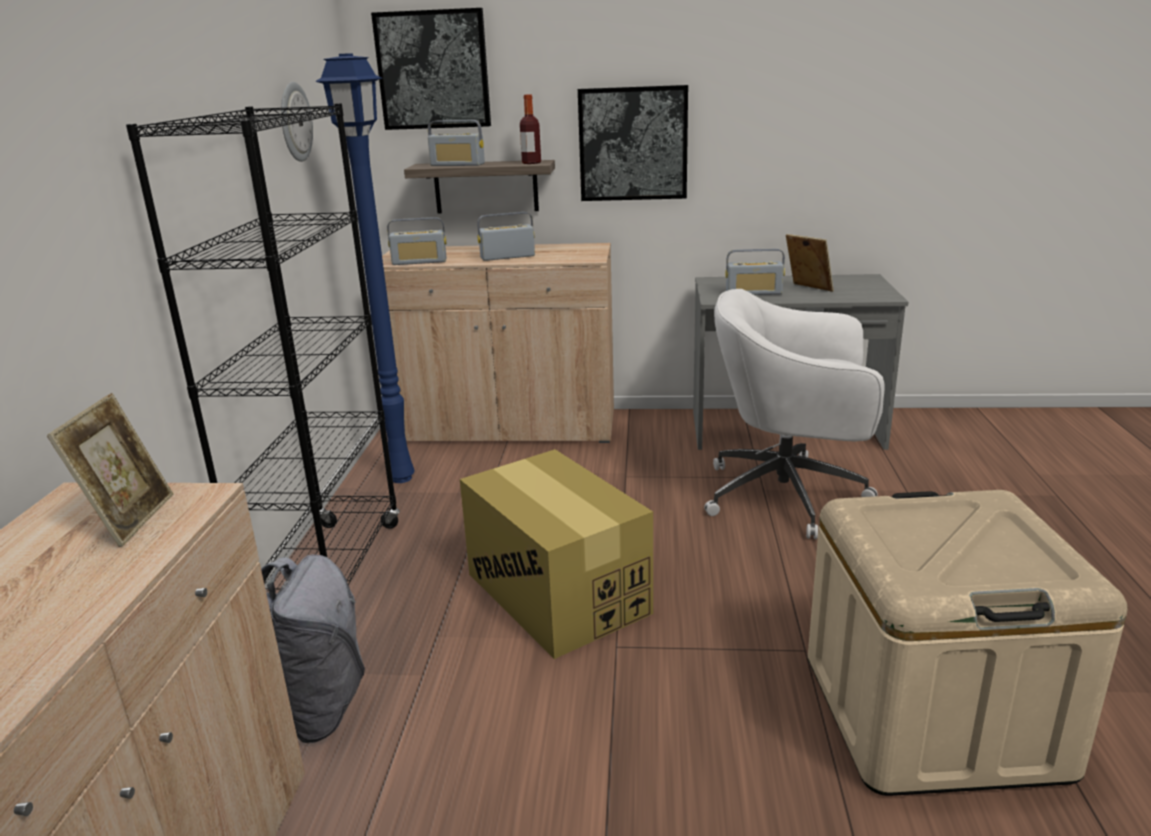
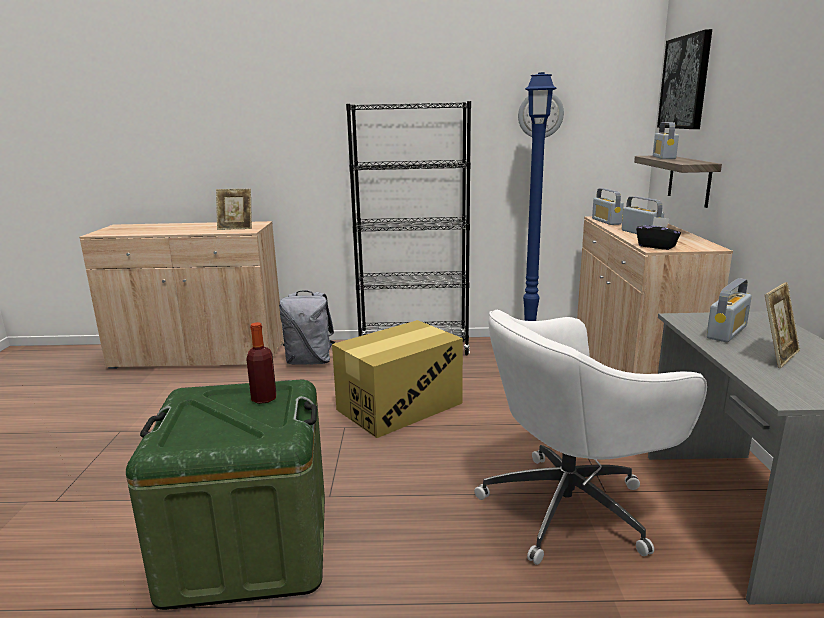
camera: 85 degrees right, 5 degrees down
bottle [520,94,541,164] -> bottle moved to [246,322,276,404]
picture [578,85,688,201] -> none
white office chair [704,289,885,539] -> white office chair turned 120 degrees counterclockwise [474,310,707,565]
radio [725,249,785,295] -> radio turned 135 degrees counterclockwise [706,278,752,342]
beige storage box [808,490,1128,796] -> green storage box [126,379,325,610]
none -> black tissue box [636,217,681,250]

